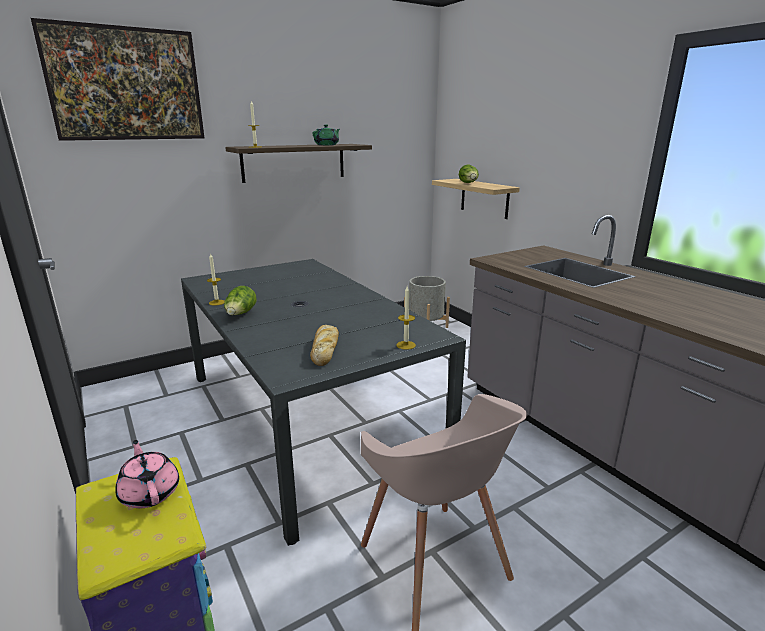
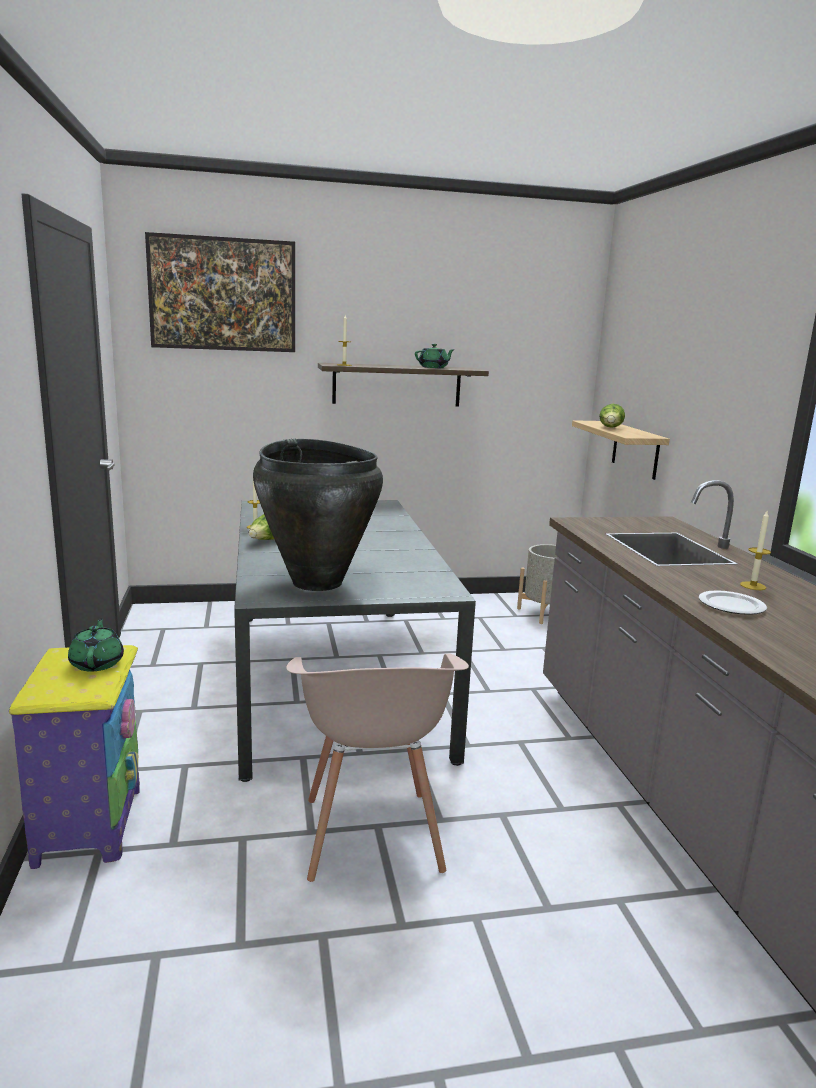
camera: 20 degrees right, 5 degrees down
pink teapot [115,440,179,508] -> green teapot [68,618,124,671]
bread [310,325,339,366] -> black vase [253,439,383,591]
candle [396,286,416,350] -> candle moved to [740,511,771,590]
none -> plate [699,590,767,615]

